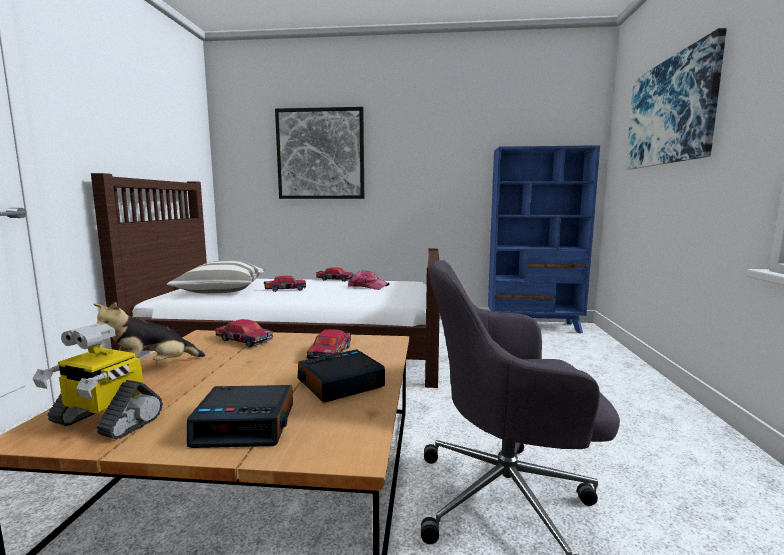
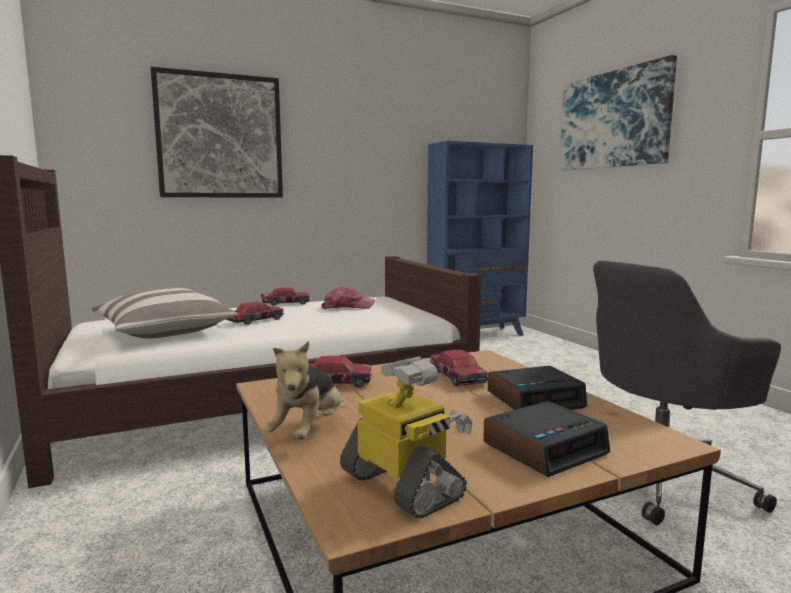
camera: 30 degrees left, 0 degrees up
toy robot [32,323,163,439] -> toy robot turned 120 degrees counterclockwise [340,356,472,518]
alarm clock [298,349,385,403] -> alarm clock turned 135 degrees counterclockwise [488,366,587,410]

